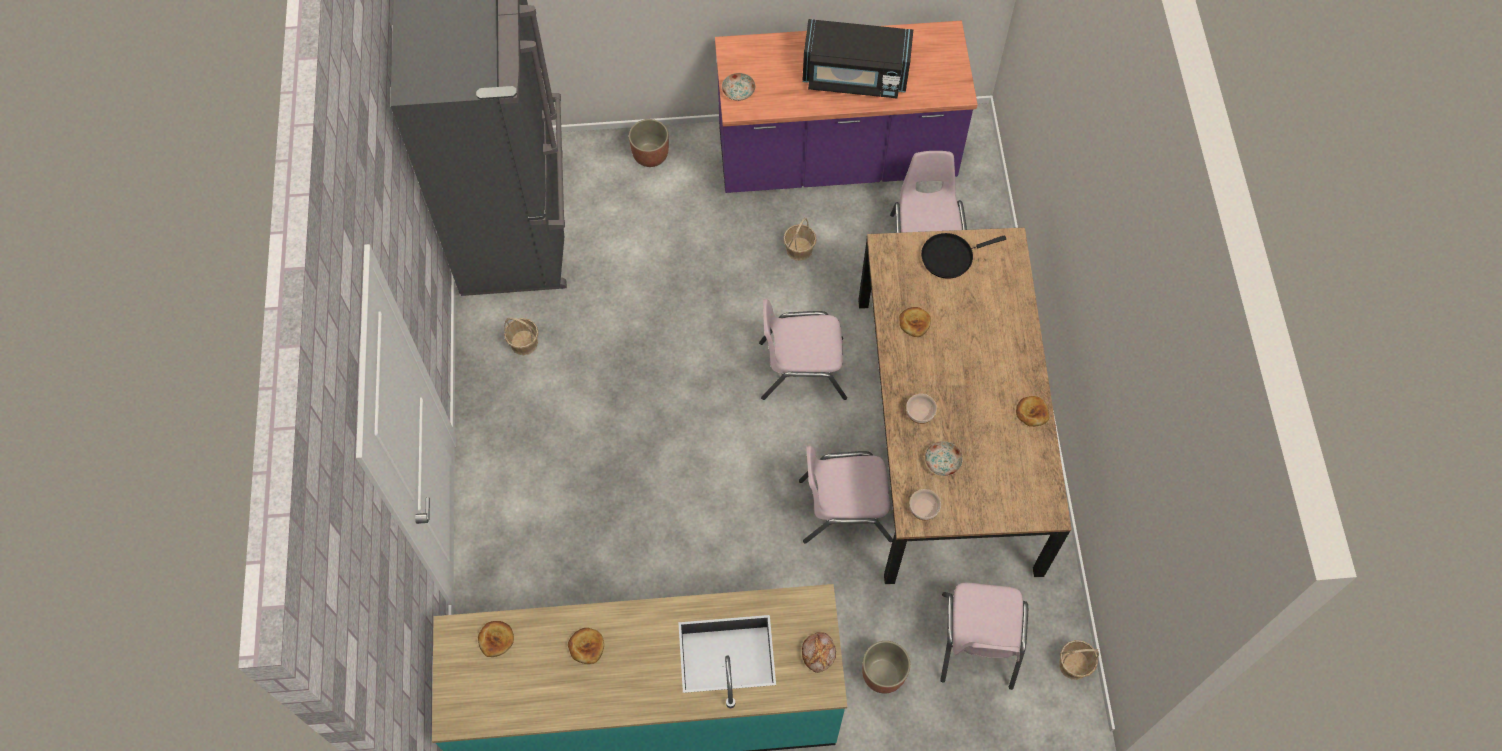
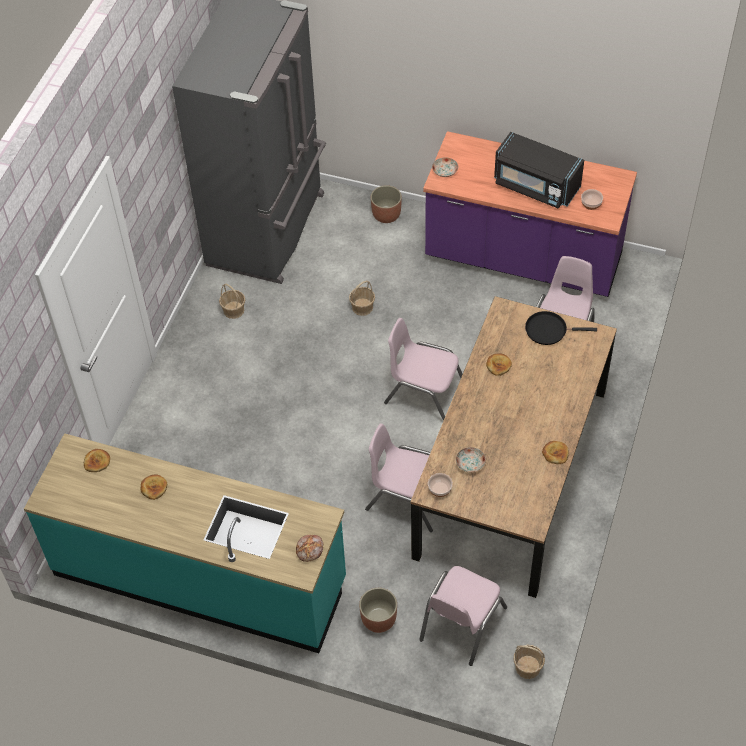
camera: 25 degrees right, 10 degrees down
basket [783,217,817,261] -> basket moved to [349,281,375,316]
bowl [906,394,937,424] -> bowl moved to [581,189,603,210]

